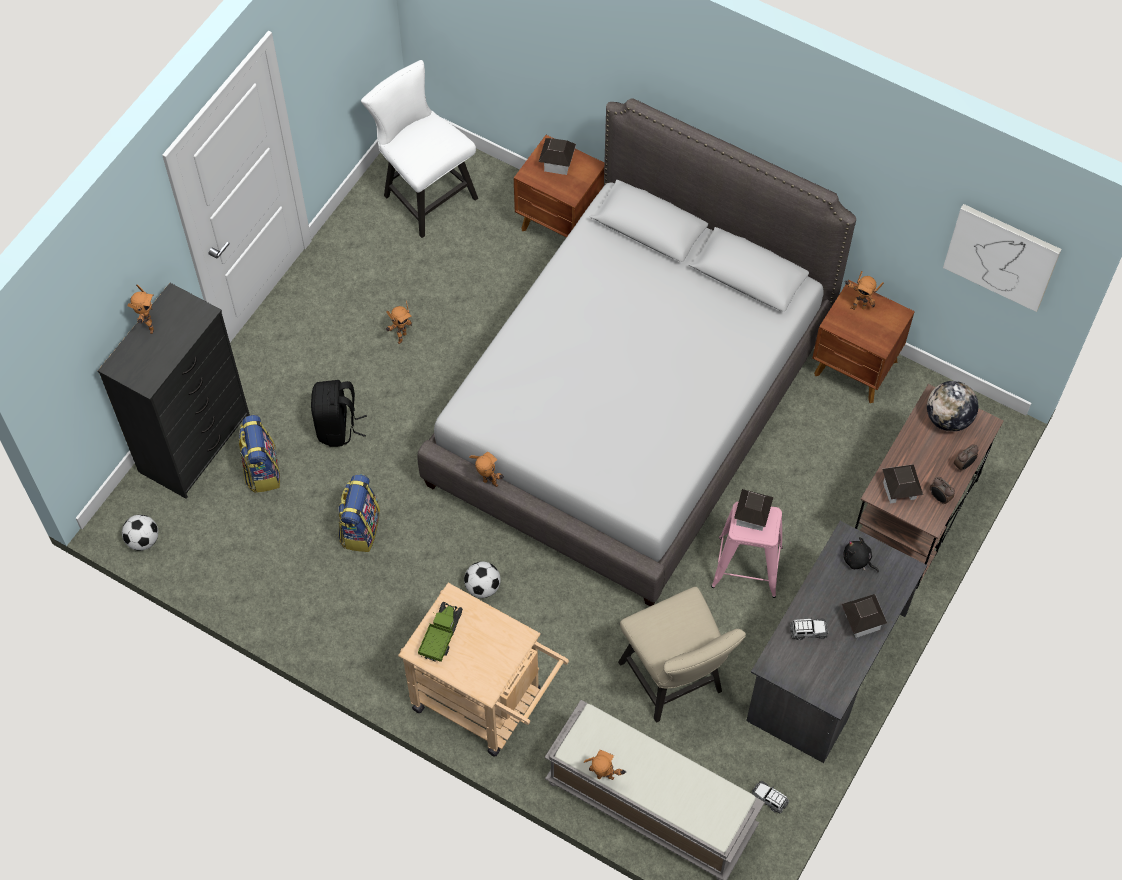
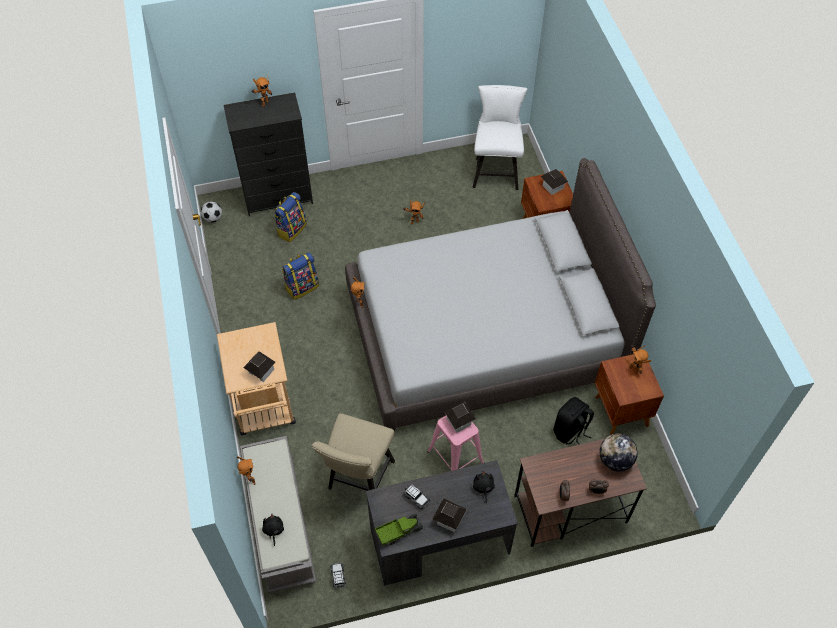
camera: 45 degrees right, 5 degrees down
black backpack [311,380,367,447] -> black backpack moved to [553,397,594,445]
toy truck [418,602,463,662] -> toy truck moved to [375,514,423,546]
football [464,561,501,598] -> none
toy house [882,464,923,503] -> toy house moved to [243,351,275,382]
picture [943,204,1062,312] -> none
none -> black plush toy [262,514,284,546]

